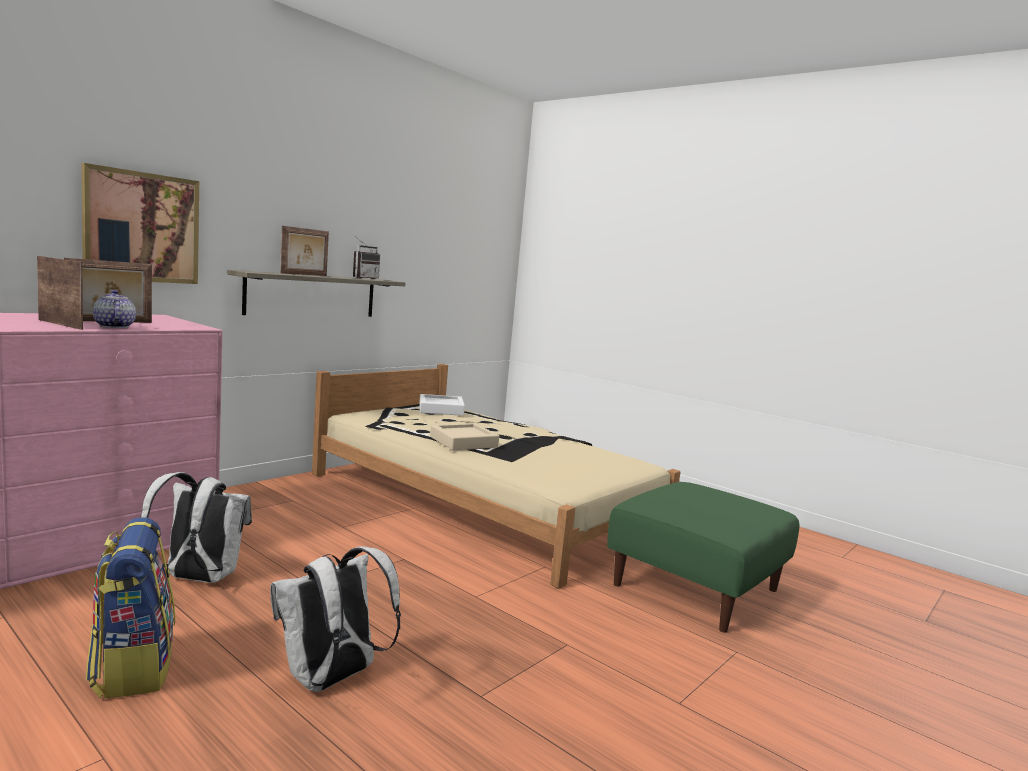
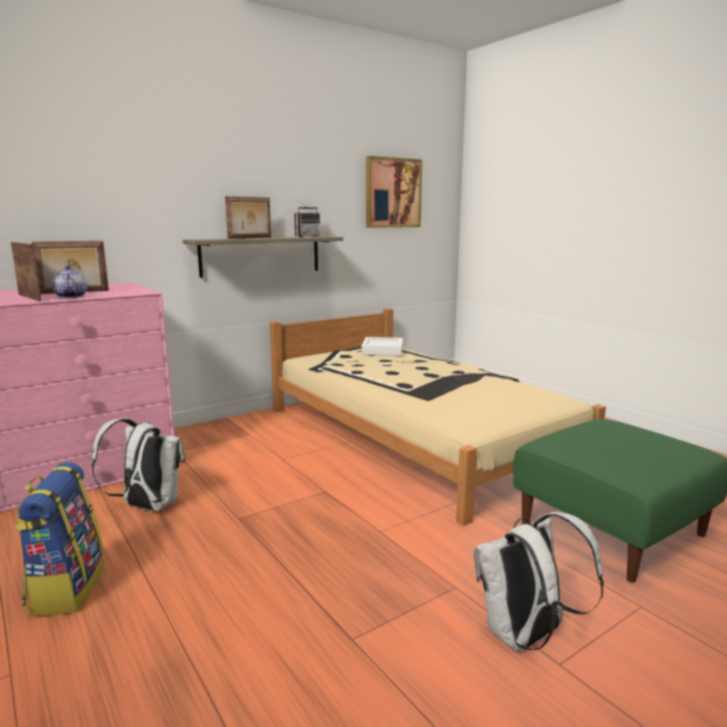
camera: 15 degrees right, 5 degrees up
picture [81,163,199,284] -> picture moved to [366,156,422,228]
white backpack [270,546,401,692] -> white backpack moved to [473,512,604,652]
beige tray [430,423,499,450] -> none

